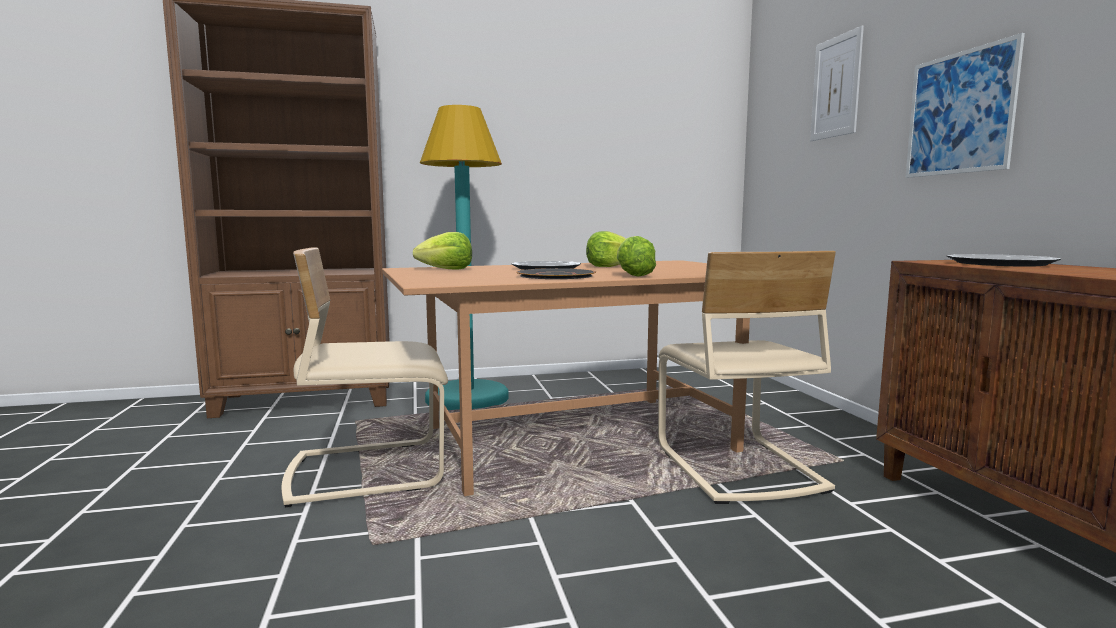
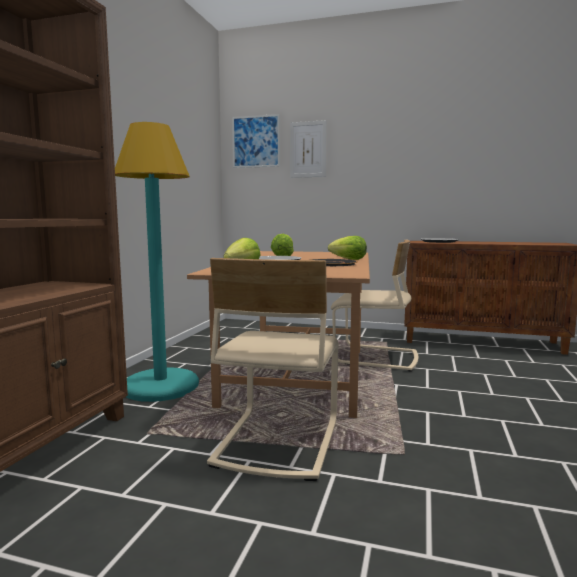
camera: 60 degrees left, 0 degrees up
picture [906,33,1025,178] -> picture moved to [232,114,280,168]

